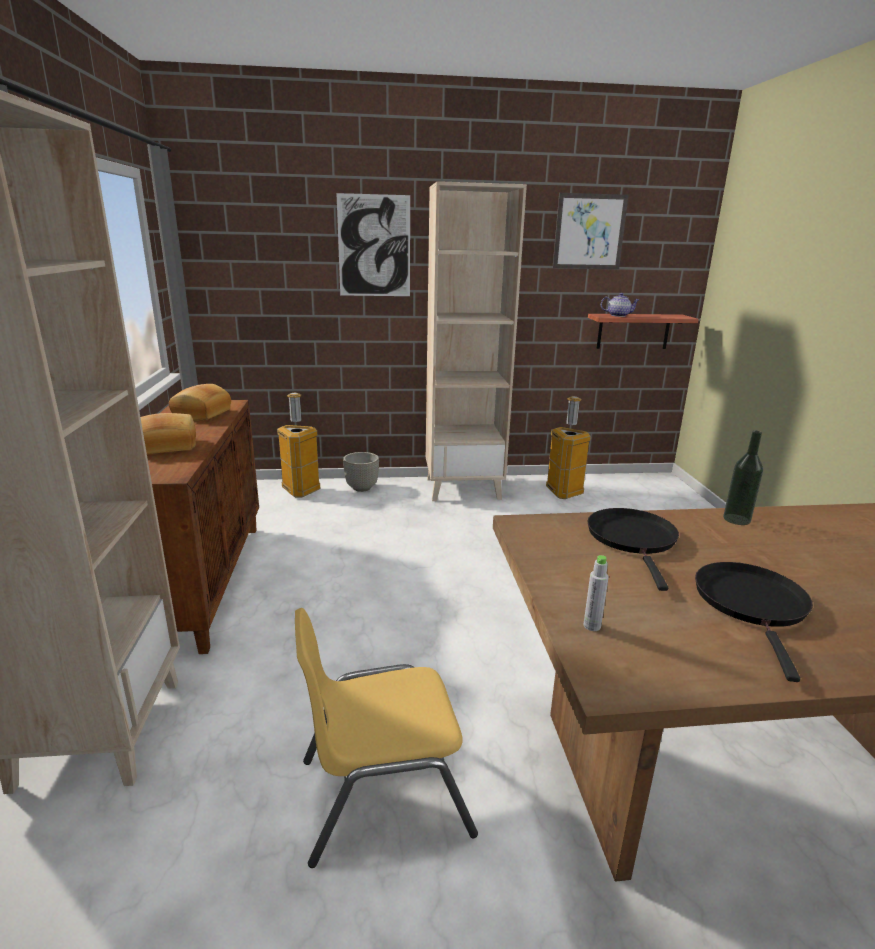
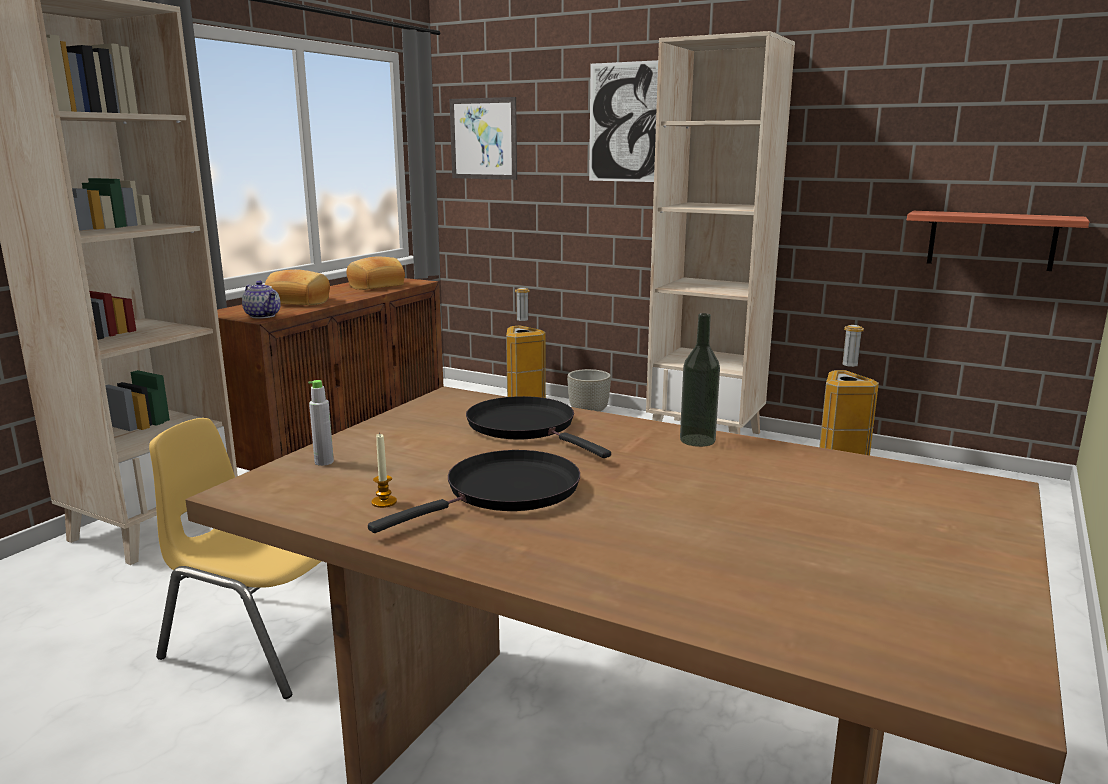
camera: 35 degrees right, 5 degrees down
picture [552,193,629,269] -> picture moved to [449,97,517,180]
black frying pan [587,508,679,591] -> black frying pan turned 75 degrees counterclockwise [466,396,611,458]
teapot [601,293,639,317] -> teapot moved to [242,281,281,319]
none -> candle [372,434,397,508]

